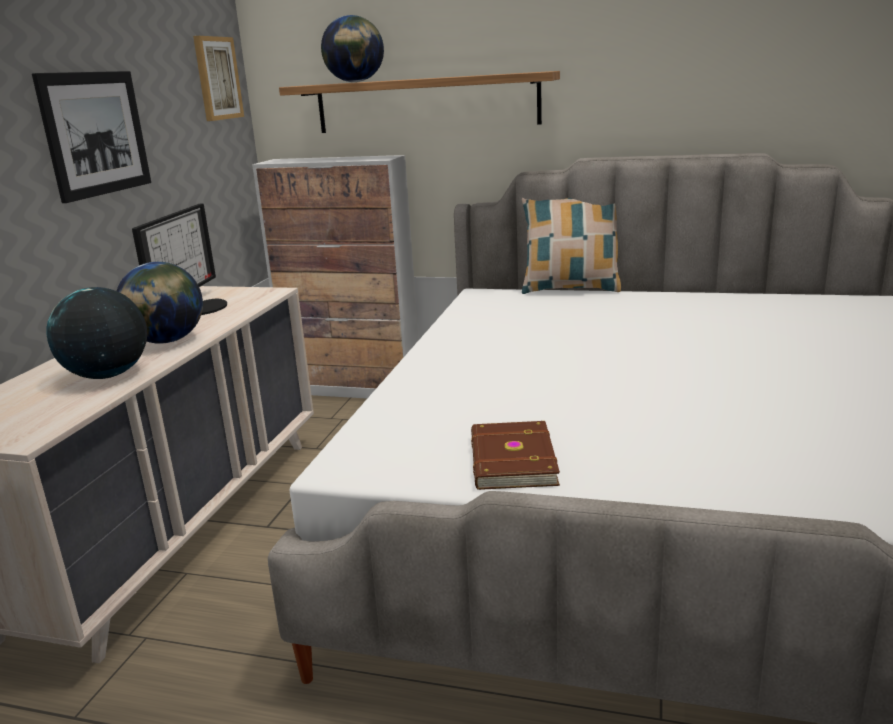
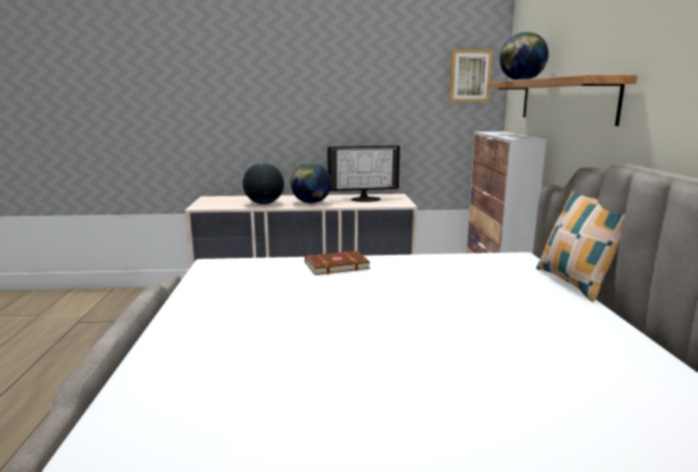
camera: 70 degrees right, 5 degrees down
picture [32,71,151,203] -> none
brown book [471,421,560,490] -> brown book moved to [305,251,370,275]

